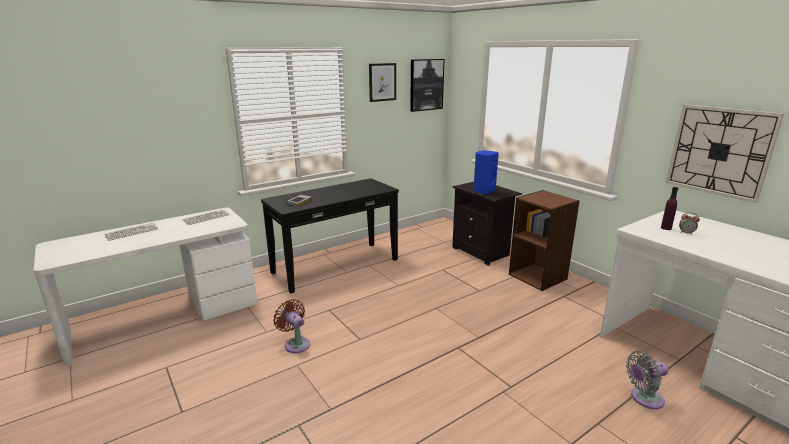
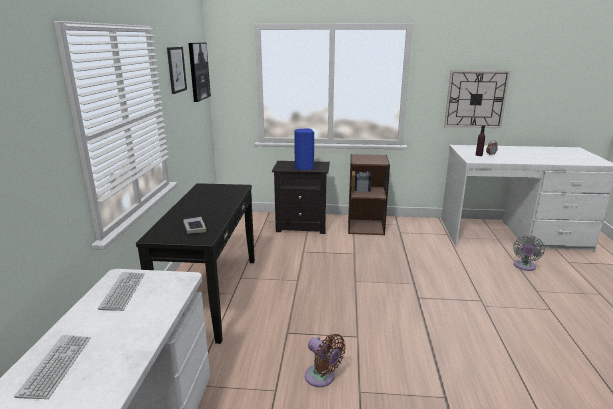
camera: 50 degrees left, 0 degrees up
brown fan [273,299,310,353] -> brown fan turned 135 degrees counterclockwise [305,334,346,387]

